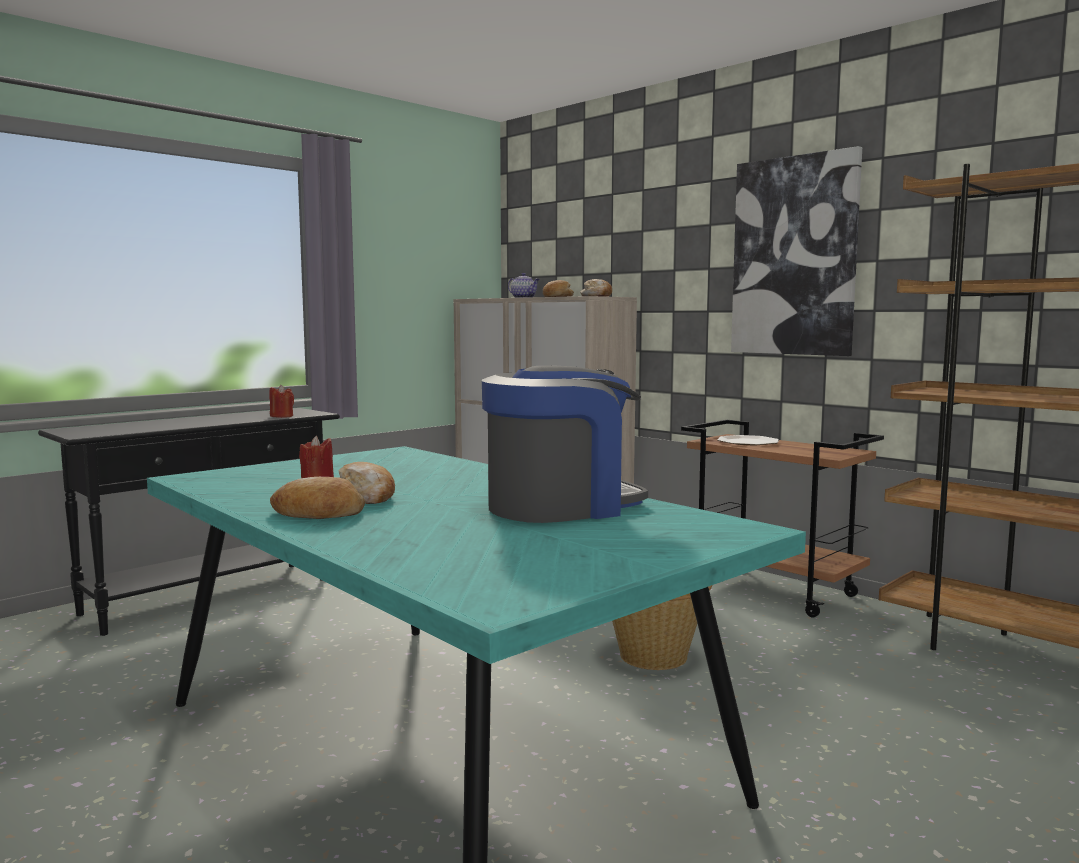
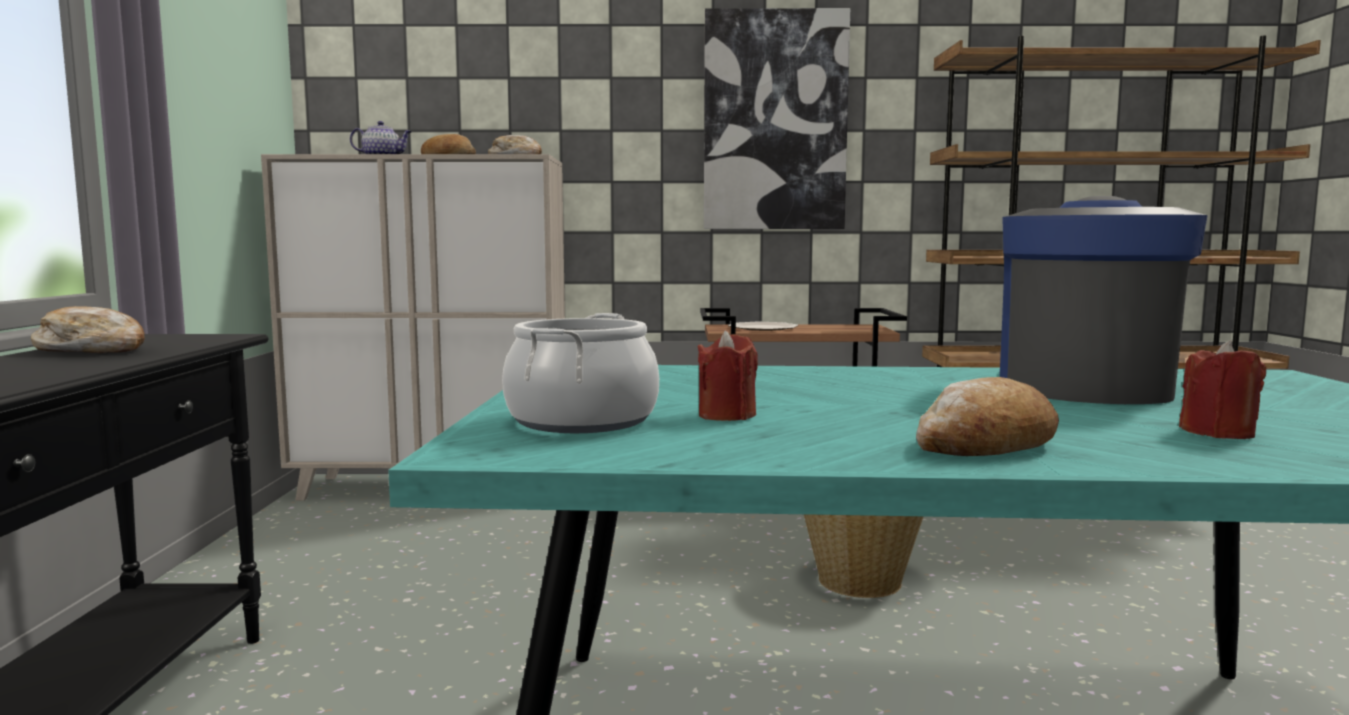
camera: 45 degrees left, 0 degrees up
red candle [269,385,294,418] -> red candle moved to [1179,340,1266,439]
bread [338,462,395,504] -> bread moved to [31,306,145,353]
none -> cooking pot [502,313,659,433]

